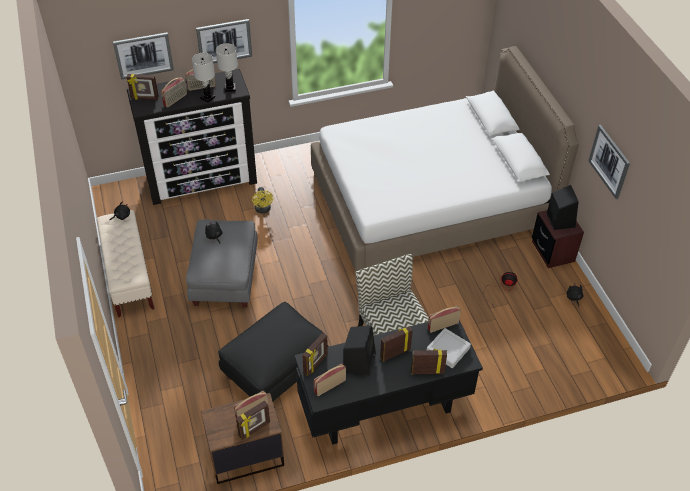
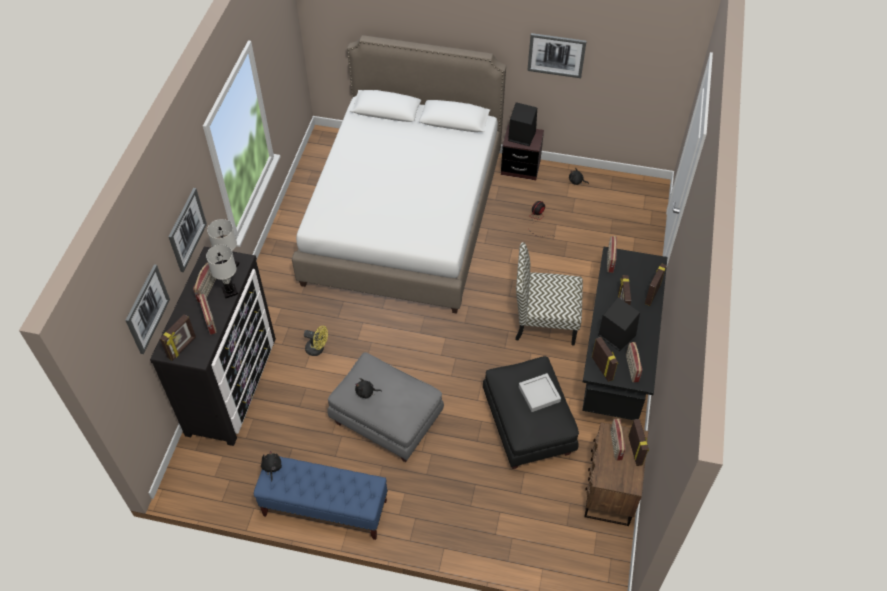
camera: 60 degrees left, 5 degrees up
beige bench [96,210,154,317] -> blue bench [254,456,388,540]
grey tray [427,328,471,368] -> grey tray moved to [519,373,561,412]

